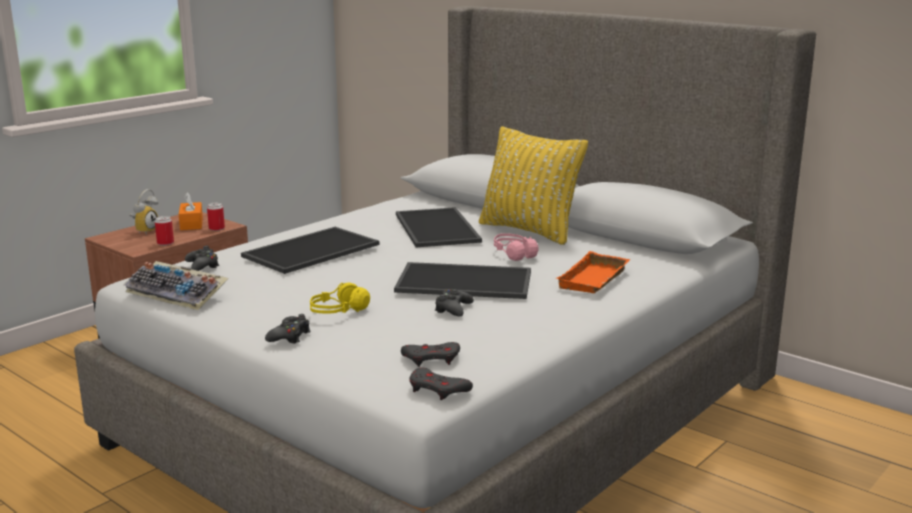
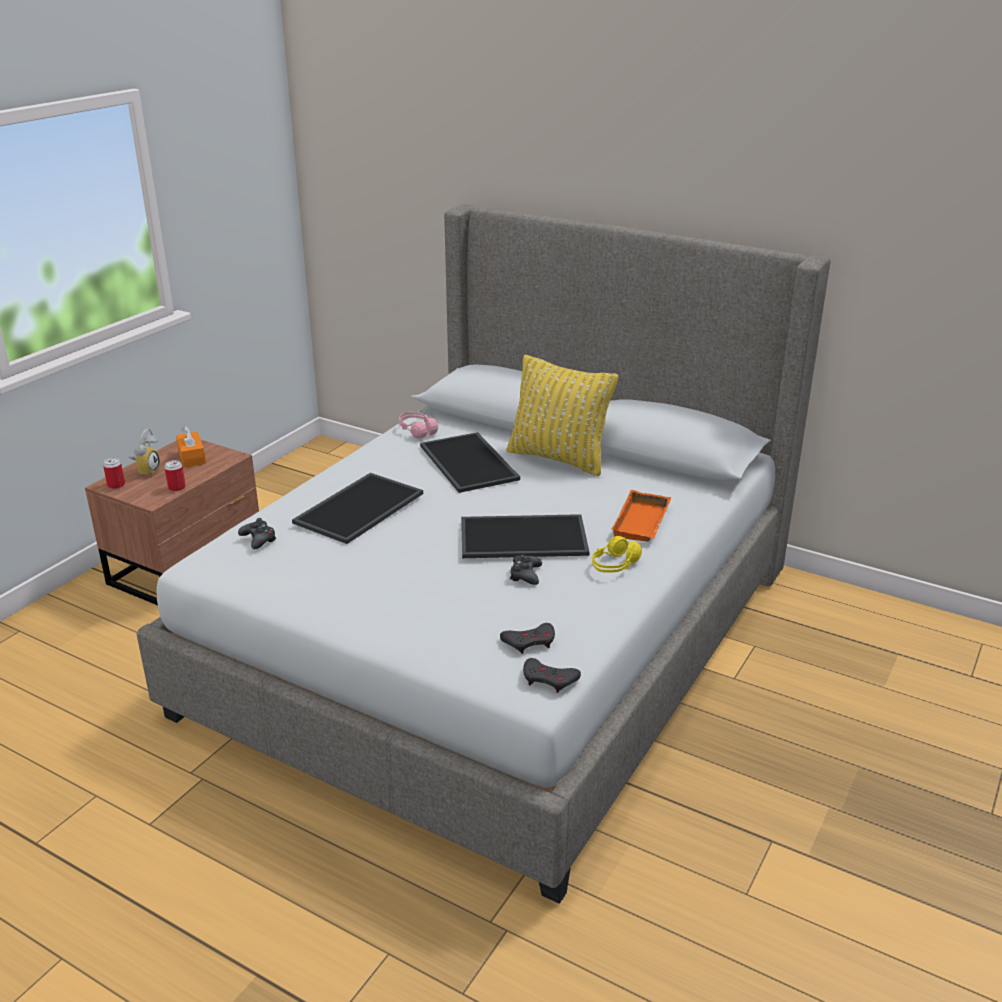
camera: 10 degrees left, 10 degrees up
keyboard [123,261,229,310] -> none
can [207,203,225,231] -> can moved to [103,458,125,489]
black game controller [265,314,311,344] -> none
yellow headphones [310,282,370,313] -> yellow headphones moved to [592,536,642,573]
pink headphones [494,233,538,261] -> pink headphones moved to [399,412,438,439]

